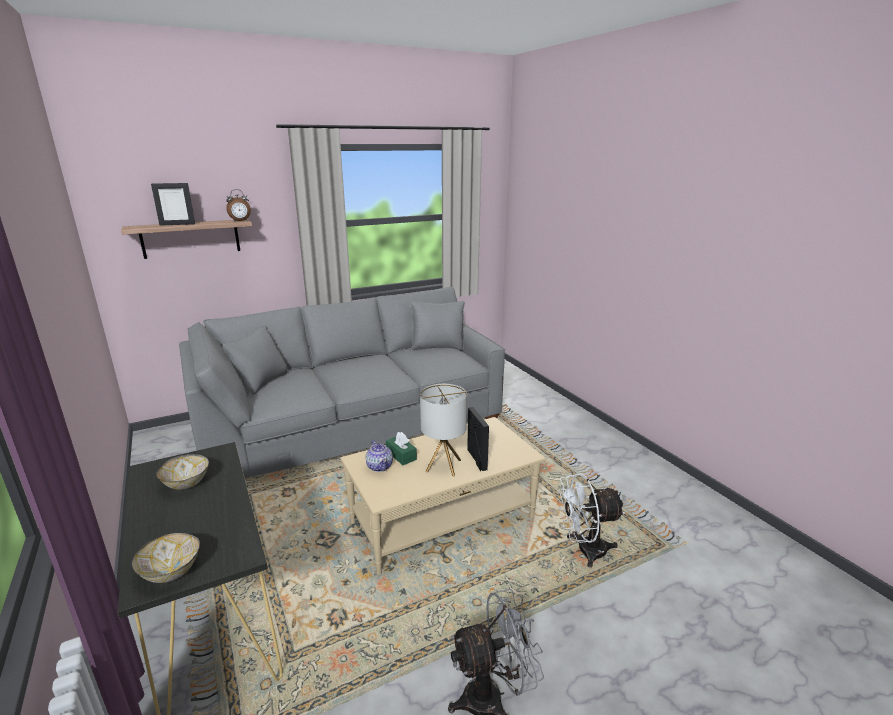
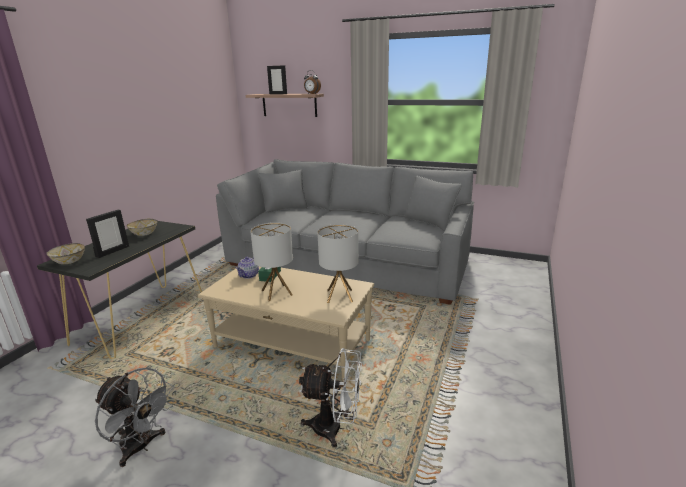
camera: 50 degrees right, 0 degrees up
picture frame [467,407,489,471] -> picture frame moved to [86,210,129,258]
white fan [557,473,625,568] -> white fan turned 150 degrees clockwise [299,348,362,448]
none -> table lamp [317,224,359,303]

